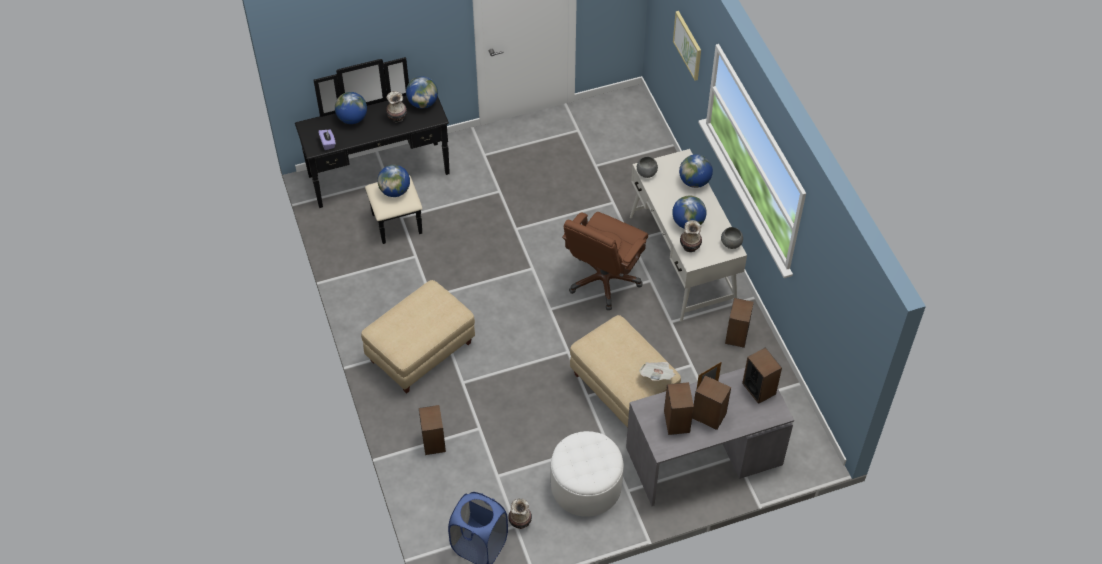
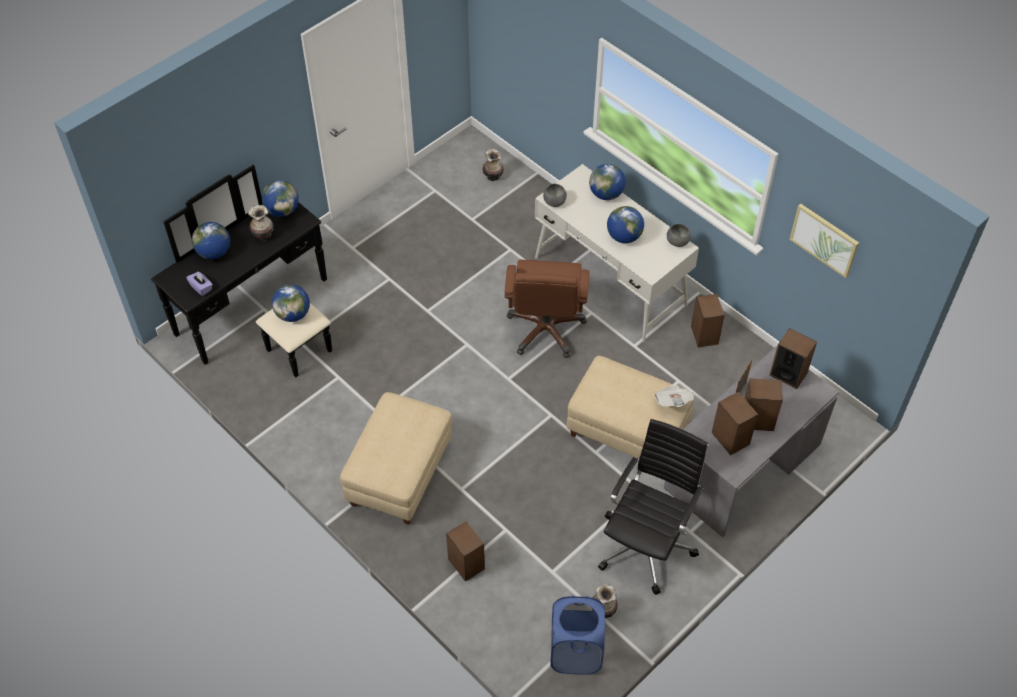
camera: 25 degrees left, 0 degrees up
white ottoman [551,431,624,517] -> black office chair [598,419,708,595]
picture [673,11,701,81] -> picture moved to [789,204,859,278]
vase [680,220,702,252] -> vase moved to [483,149,504,181]

